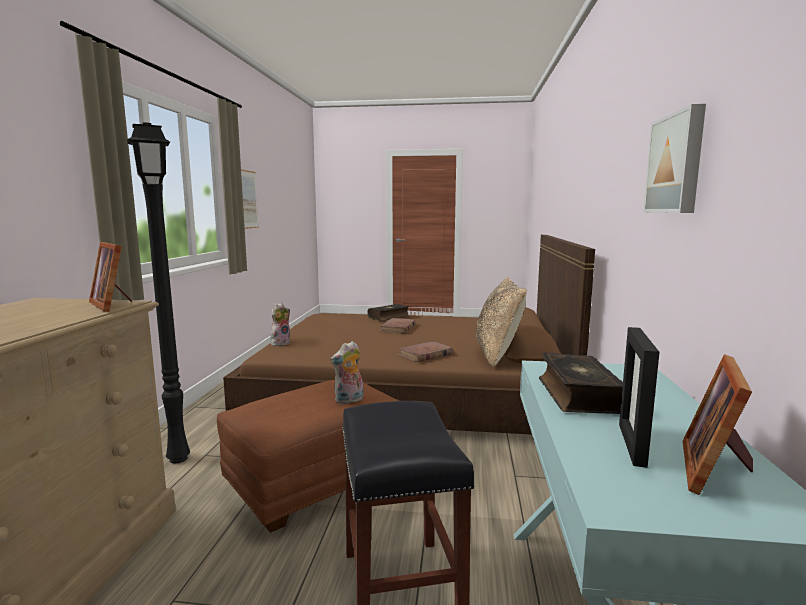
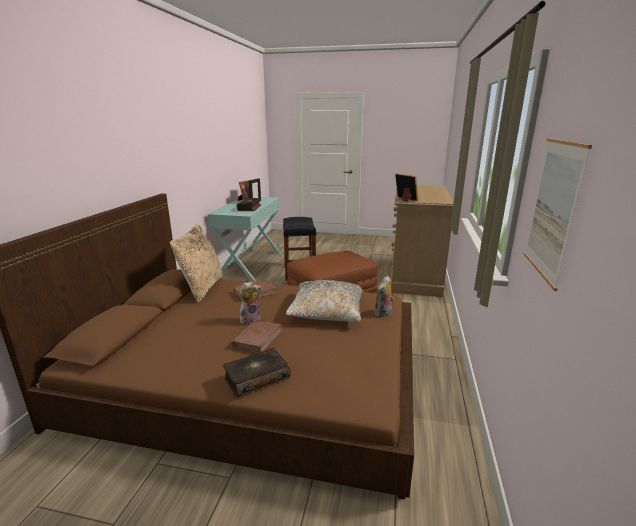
camera: 175 degrees left, 10 degrees up
black floor lamp [127,122,190,463] -> none
plush toy [330,341,363,404] -> plush toy moved to [240,281,262,324]
picture [643,104,706,213] -> none
none -> white pillow [286,280,363,322]

